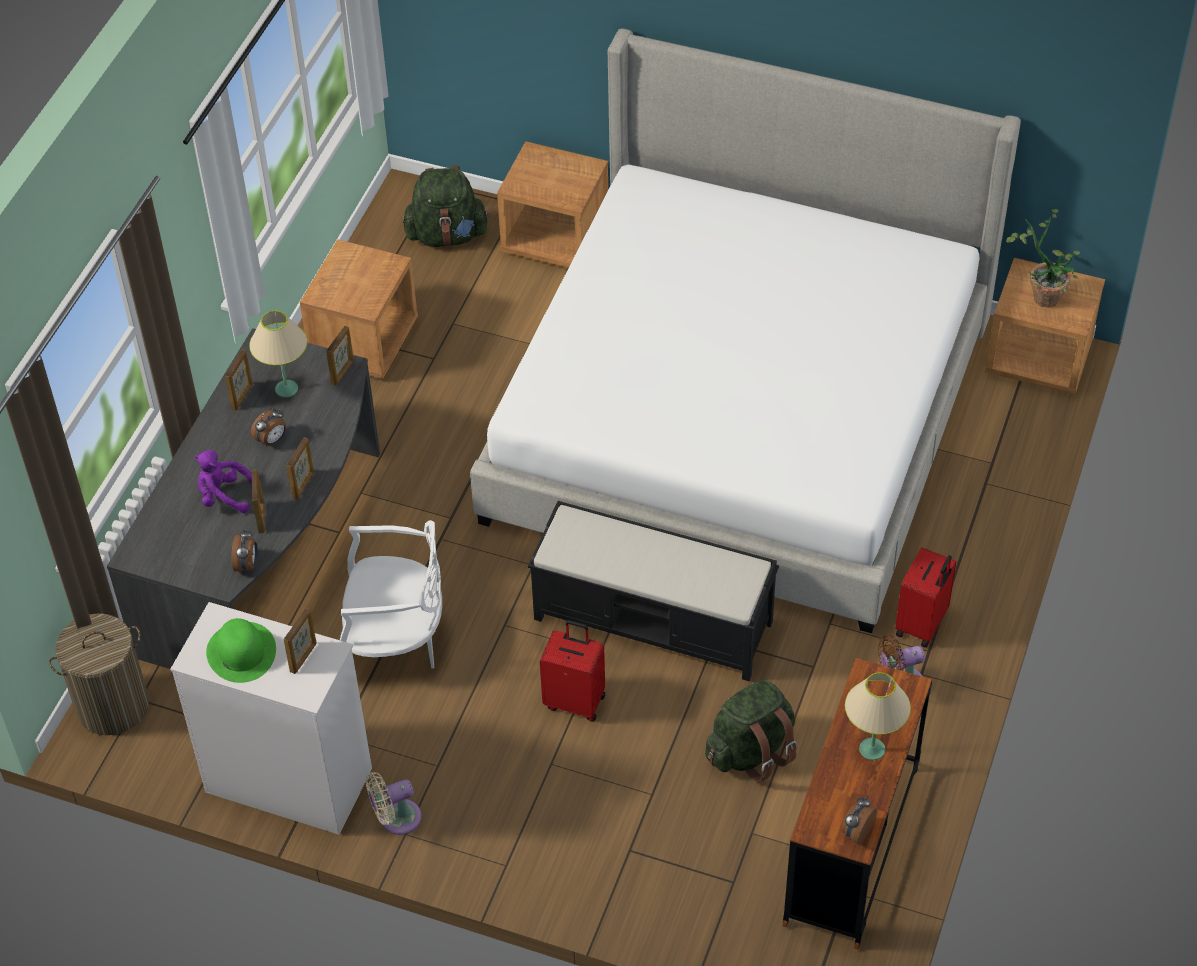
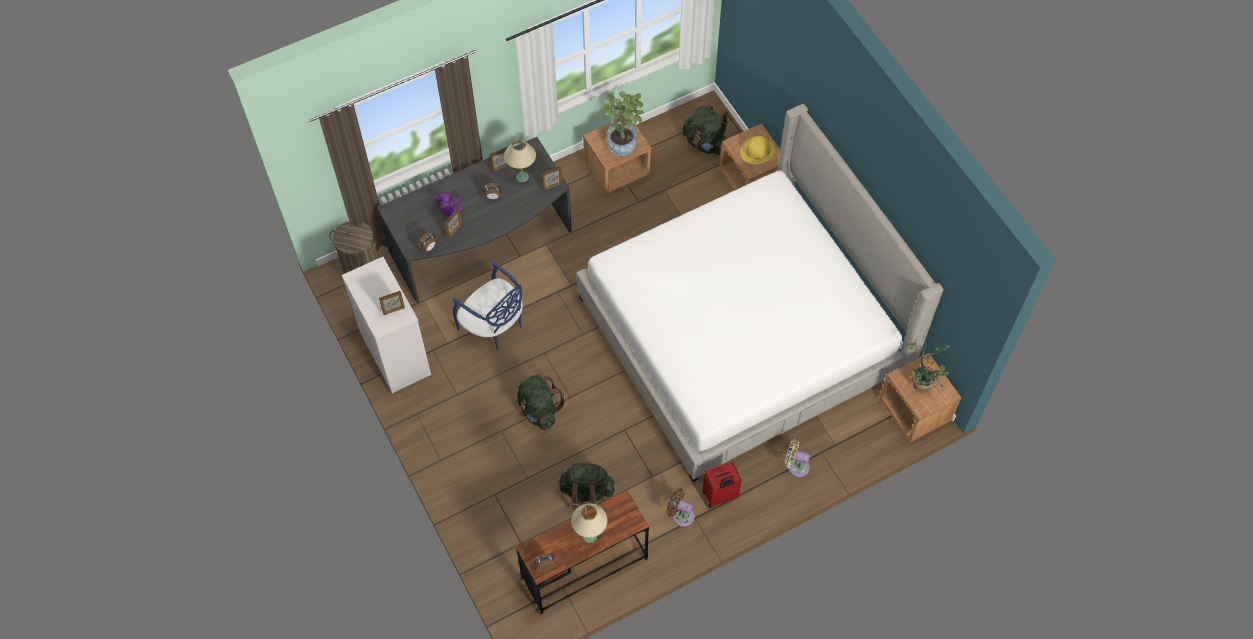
camera: 40 degrees right, 10 degrees up
purple plush toy [195,450,252,513] -> purple plush toy turned 135 degrees counterclockwise [435,193,464,216]
green hat [206,618,276,683] -> none
picture frame [287,438,314,500] -> none
white chair [340,520,442,669] -> blue chair [453,261,523,350]
beige fan [365,772,421,835] -> beige fan moved to [784,440,810,477]
black bench [528,501,779,681] -> none
red suitcase [540,620,606,722] -> green backpack [518,375,565,430]
none -> potted plant [601,91,644,156]
none -> yellow hat [740,136,775,164]

